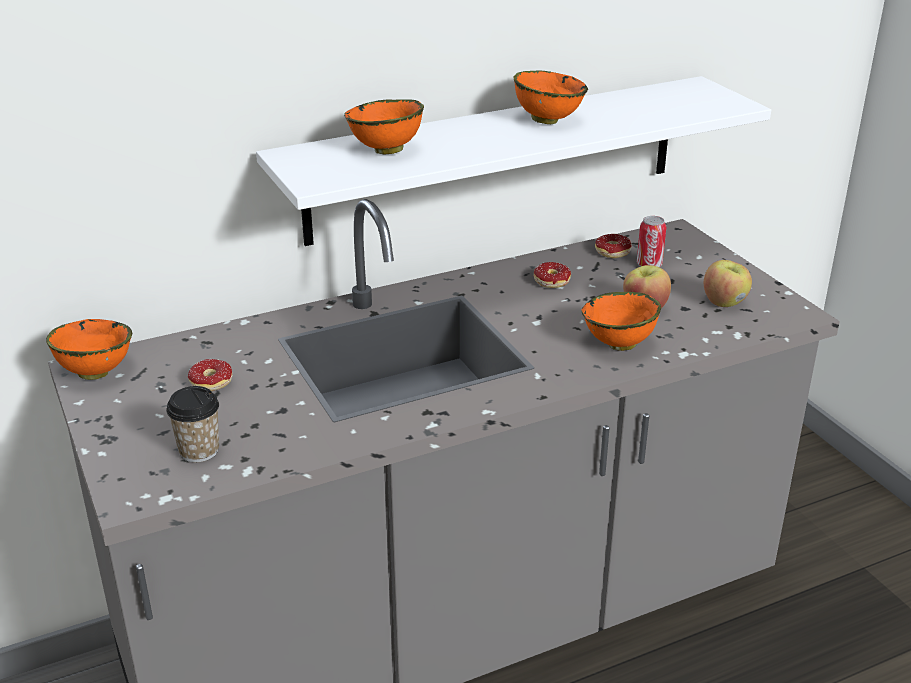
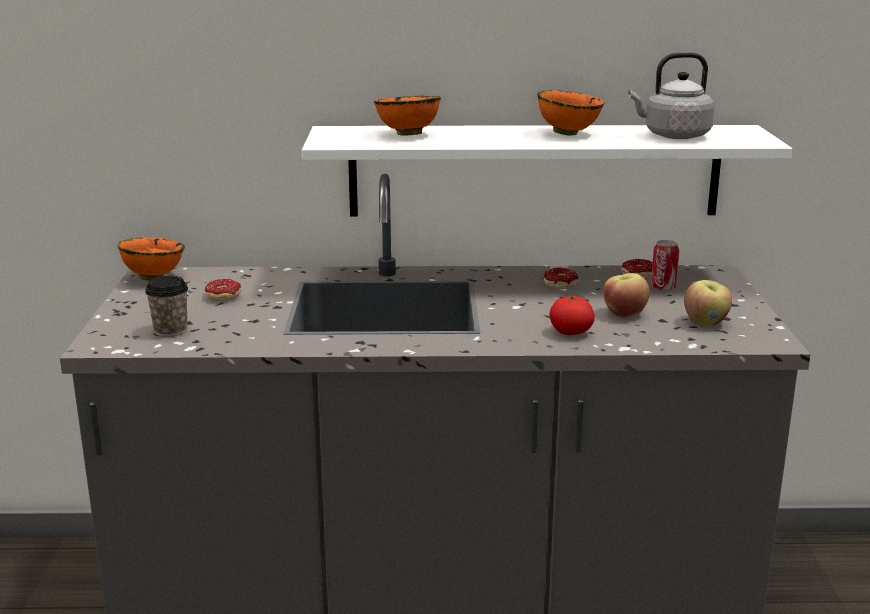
camera: 25 degrees right, 10 degrees down
orange bowl [581,292,661,351] -> tomato [549,295,595,335]
none -> grey kettle [628,52,715,139]

